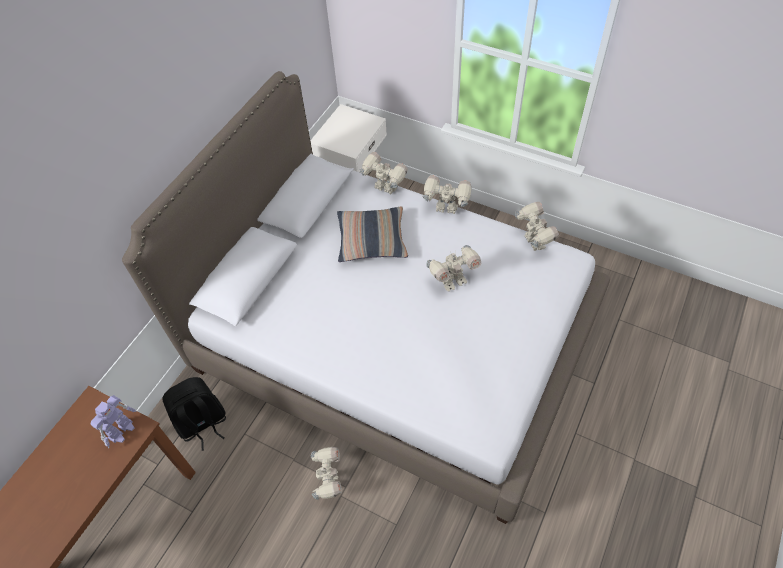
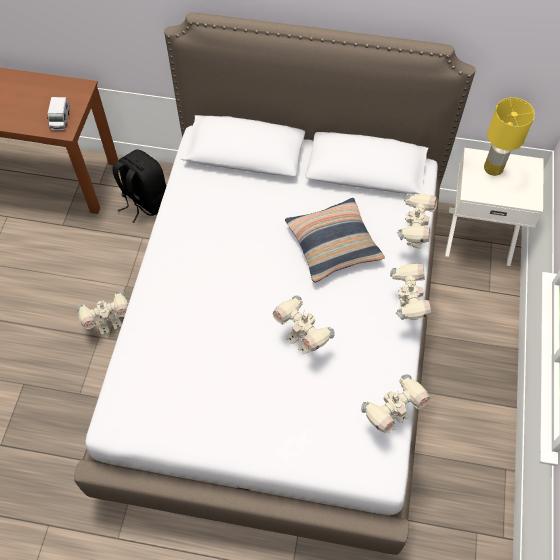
camera: 70 degrees right, 5 degrees up
toy robot [90,395,137,448] -> toy truck [46,97,70,130]
none -> yellow table lamp [484,97,535,176]

